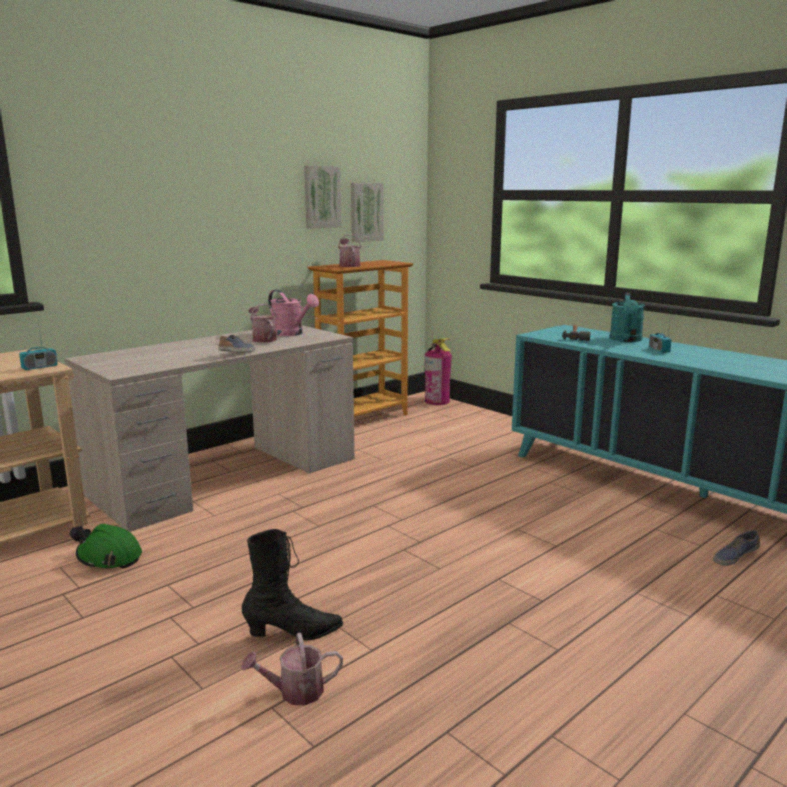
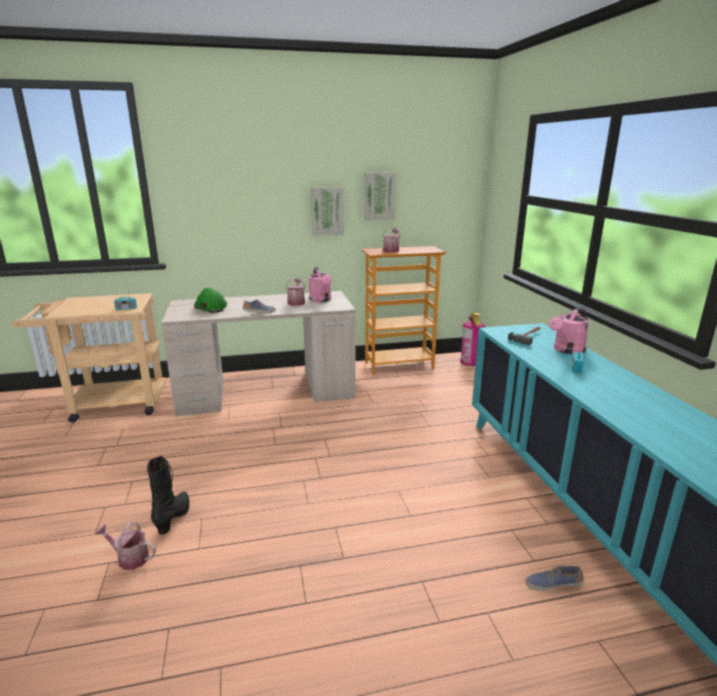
camera: 30 degrees right, 5 degrees up
green hard hat [76,524,142,569] -> green hard hat moved to [194,288,227,313]
black boot [242,529,343,641] -> black boot turned 105 degrees counterclockwise [147,456,189,535]
picture [351,183,384,242] -> picture moved to [311,187,343,236]
turquoise watering can [610,293,645,342] -> pink watering can [549,306,590,354]

